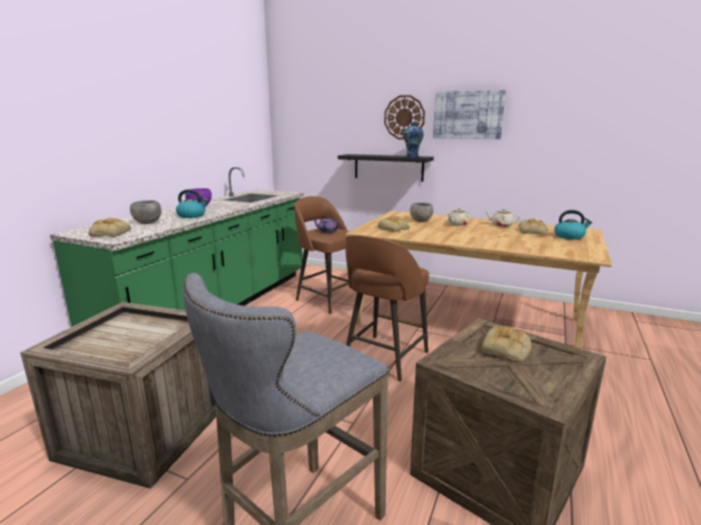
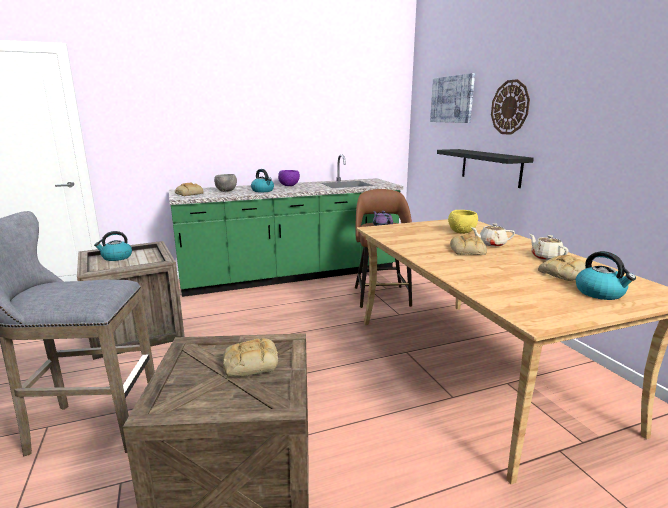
camera: 45 degrees right, 0 degrees up
brown stool [346,235,429,381] -> none
bread [378,216,410,232] -> bread moved to [450,234,487,255]
vase [403,123,424,157] -> none
grey bowl [410,202,433,222] -> yellow bowl [448,210,478,234]
picture [433,90,506,139] -> picture moved to [430,73,475,123]
none -> kettle [94,231,132,261]

